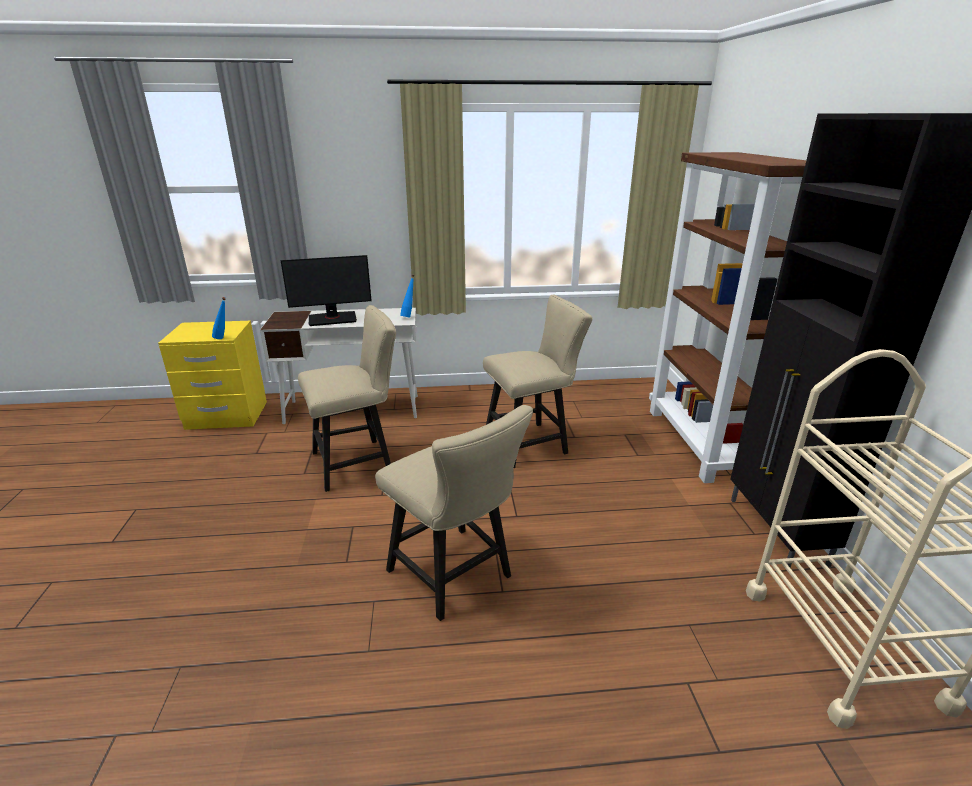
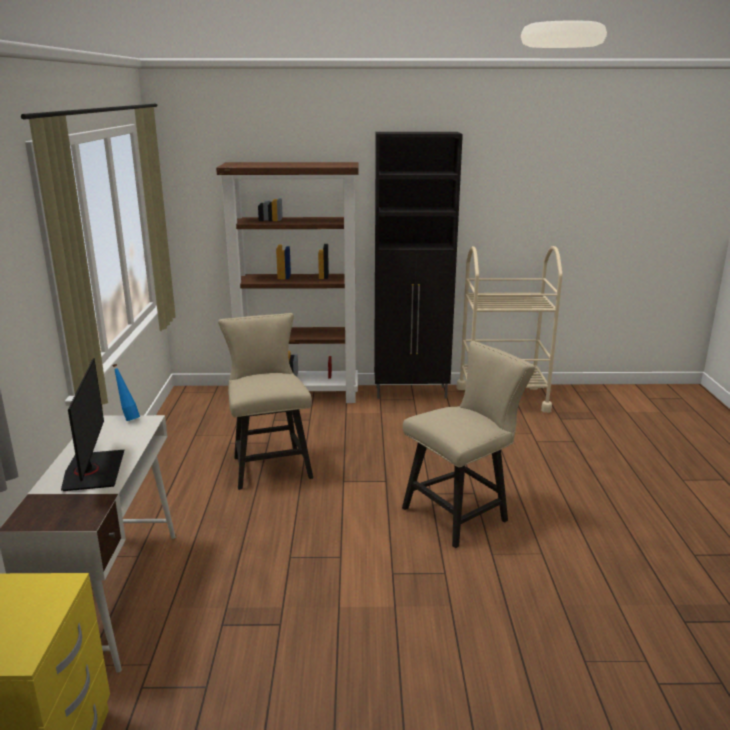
camera: 85 degrees left, 5 degrees down
blue bottle [212,297,226,339] -> none
beige chair [298,305,396,492] -> none

